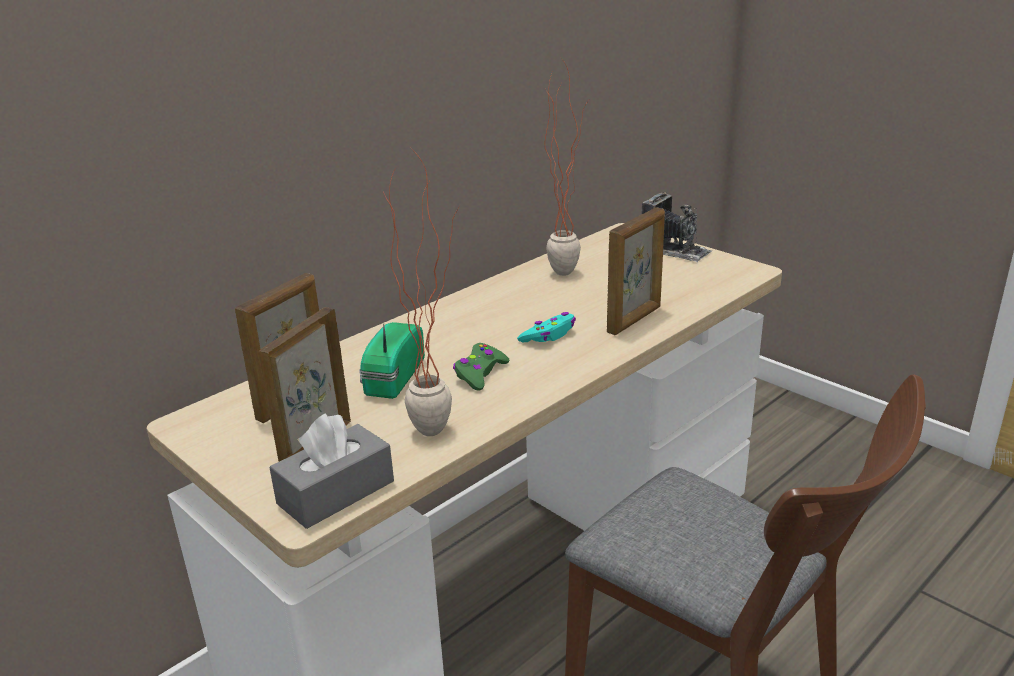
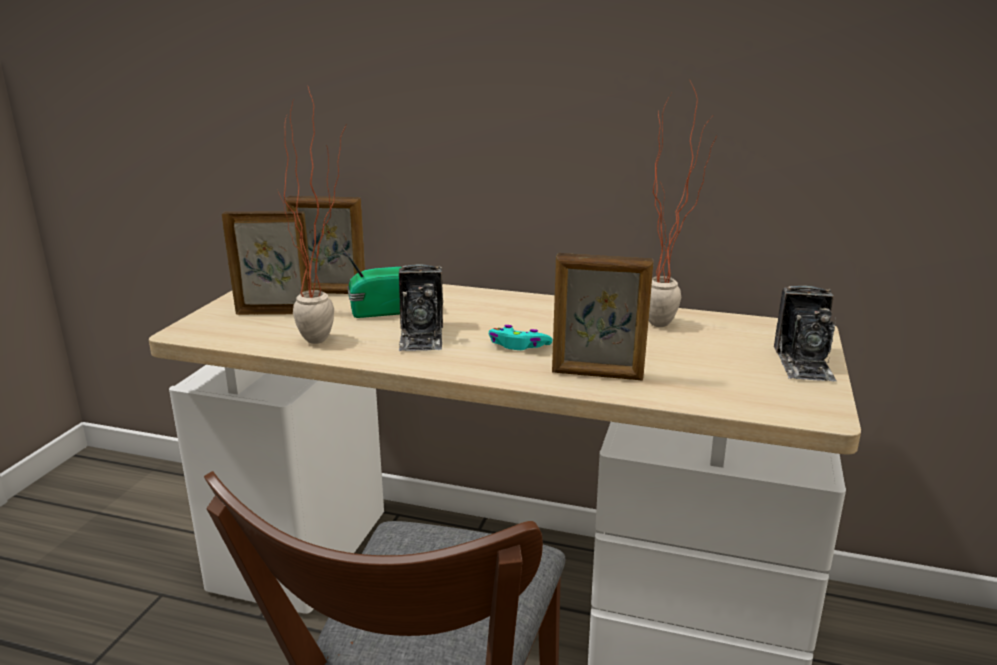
camera: 60 degrees right, 5 degrees down
grey tissue box [269,414,394,529] -> none
green game controller [453,343,510,391] -> camera [398,264,443,351]

